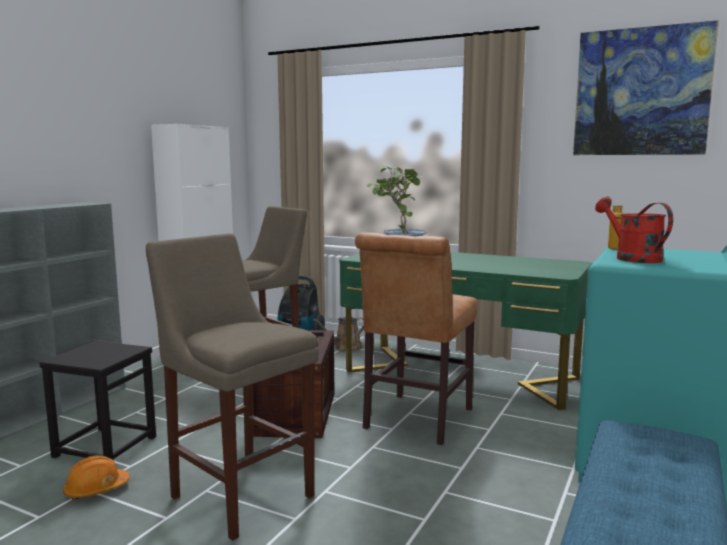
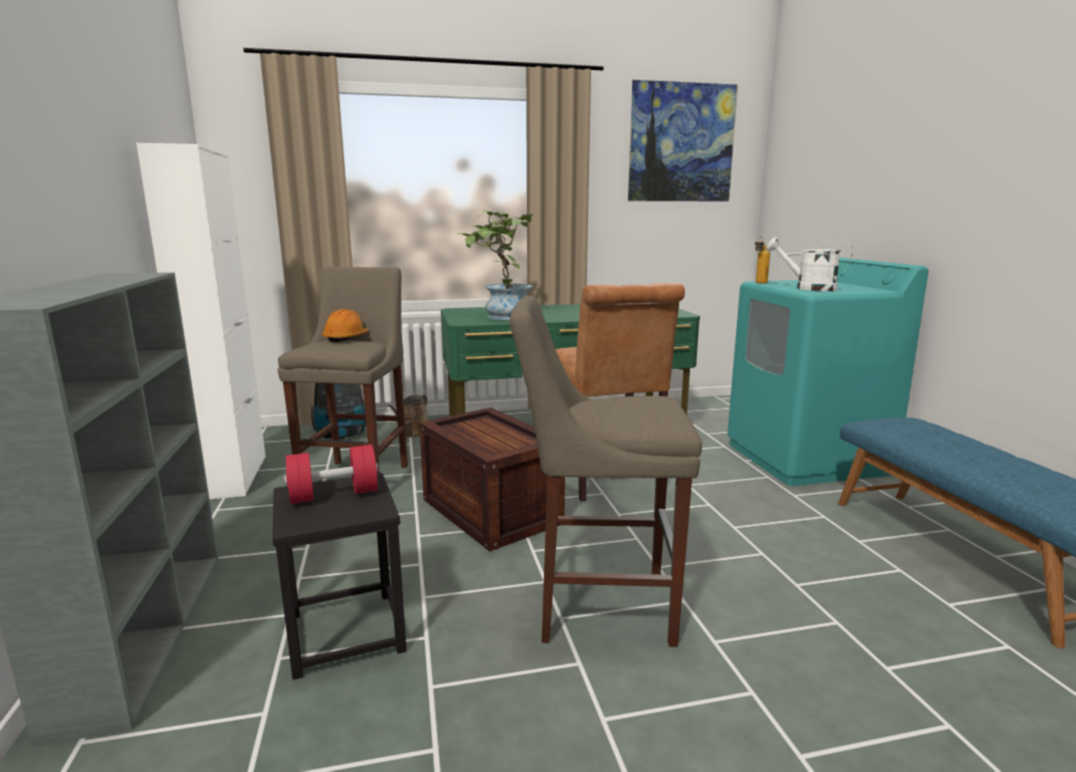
camera: 40 degrees left, 5 degrees up
orange hard hat [63,455,130,500] -> orange hard hat moved to [322,309,369,342]
red watering can [595,197,673,263] -> white watering can [766,237,853,291]
none -> red dumbbell [284,445,378,504]

